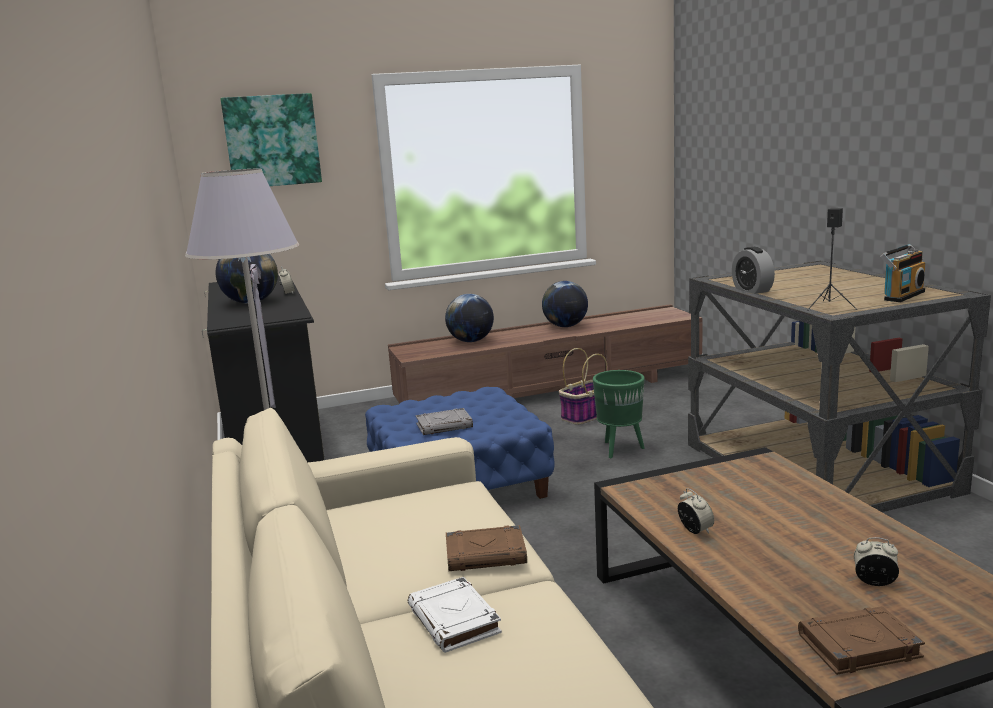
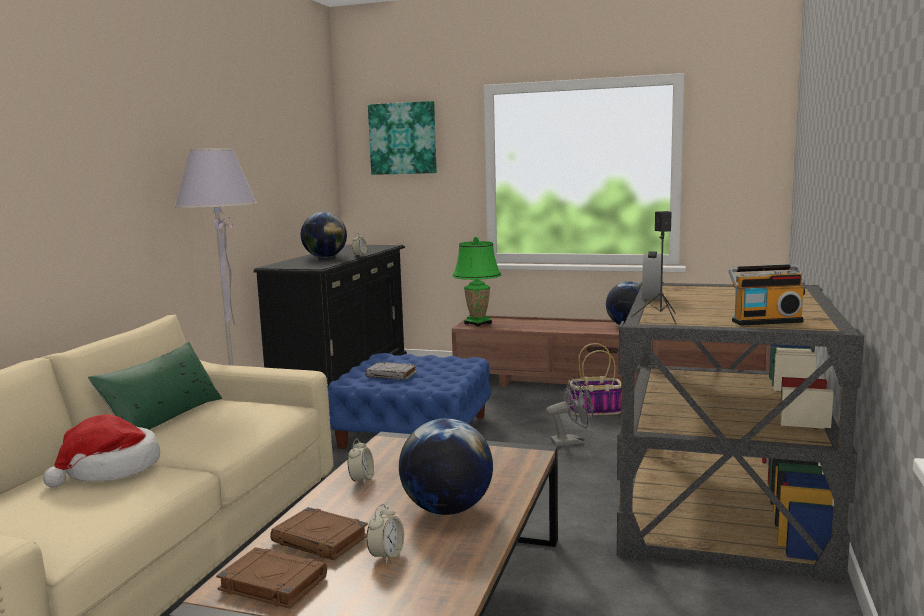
camera: 35 degrees right, 5 degrees down
white book [408,577,502,653] -> hat [43,414,160,488]
globe [445,294,494,342] -> globe moved to [399,418,493,515]
brown book [446,525,527,571] -> brown book moved to [270,507,368,560]
green planter [593,370,645,458] -> grey fan [546,379,593,446]
alarm clock [854,537,899,586] -> alarm clock turned 60 degrees clockwise [366,504,404,564]
none -> green pillow [88,342,222,430]
none -> green table lamp [452,237,501,327]

